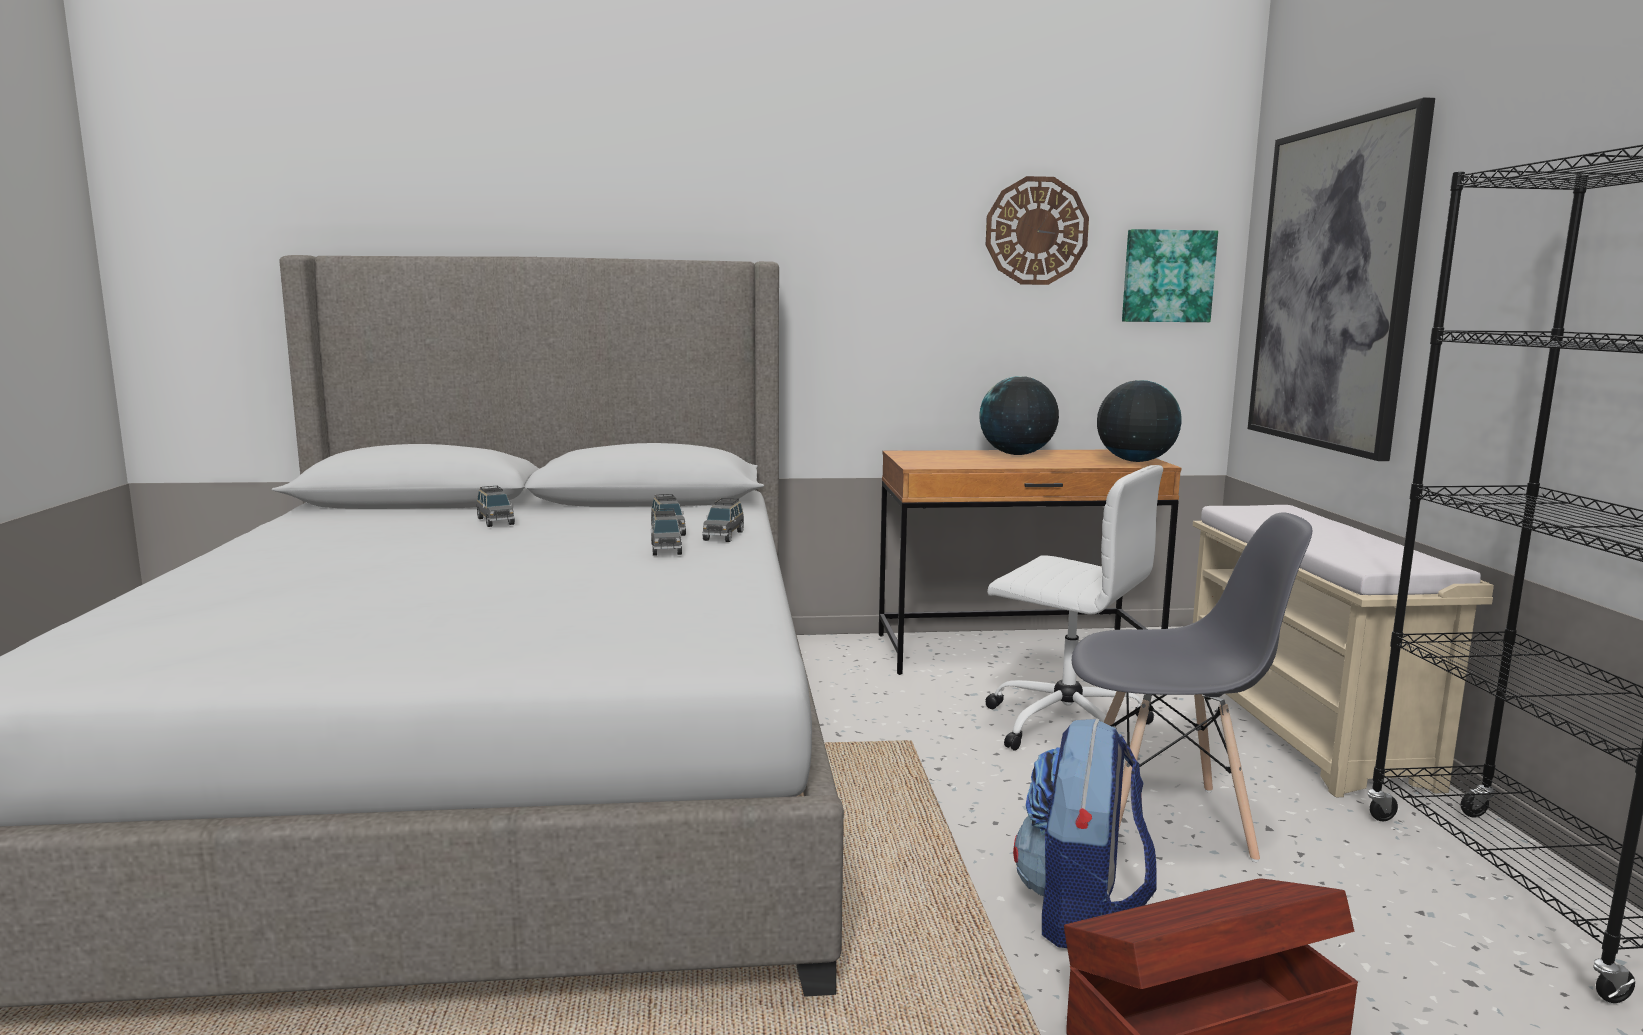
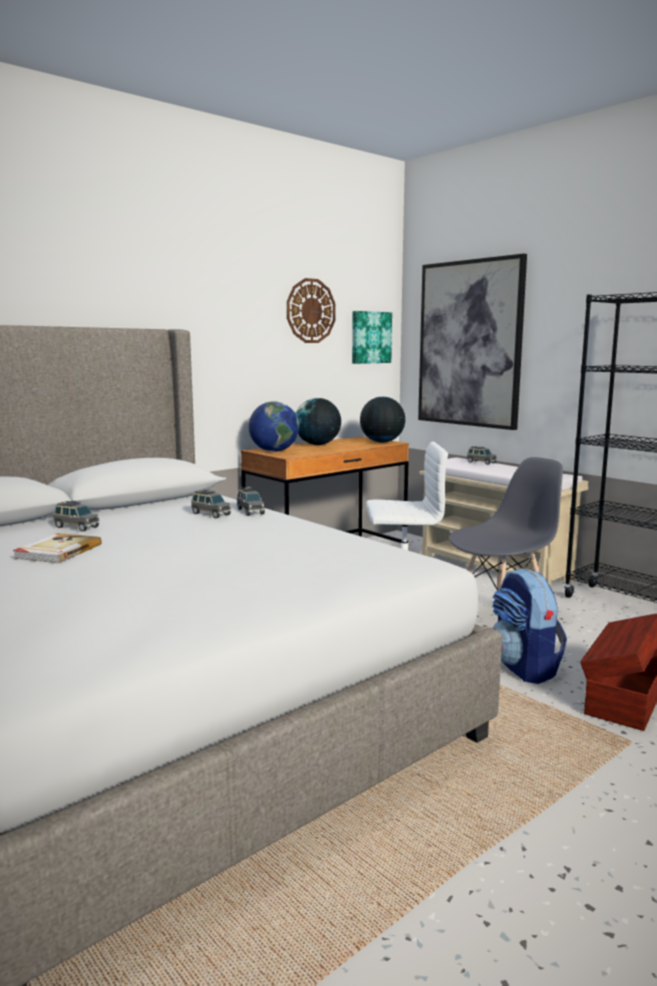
camera: 35 degrees left, 0 degrees up
grey toy car [651,508,682,556] -> grey toy car moved to [467,446,497,465]
none -> book [13,533,102,563]
none -> globe [249,401,299,452]

